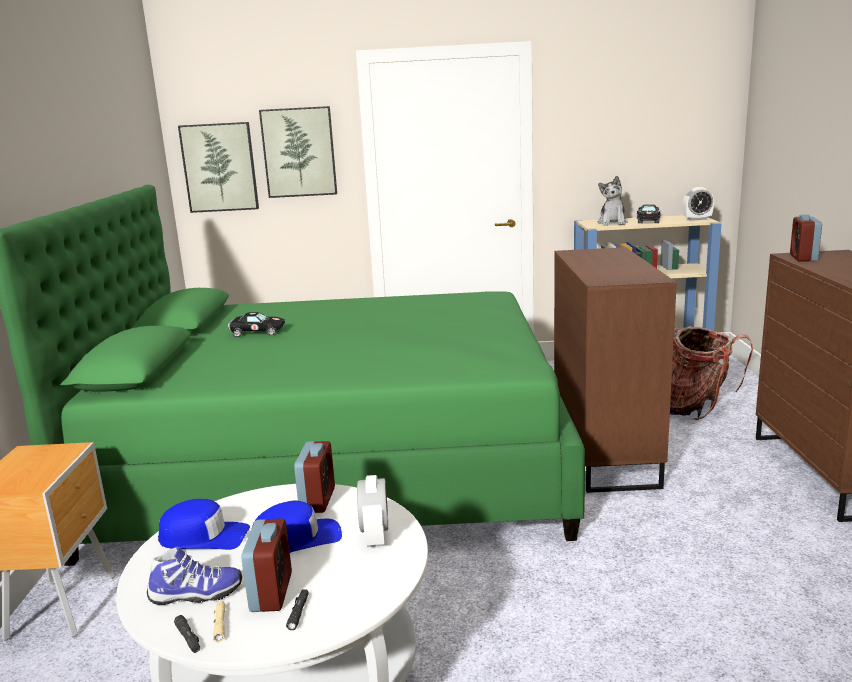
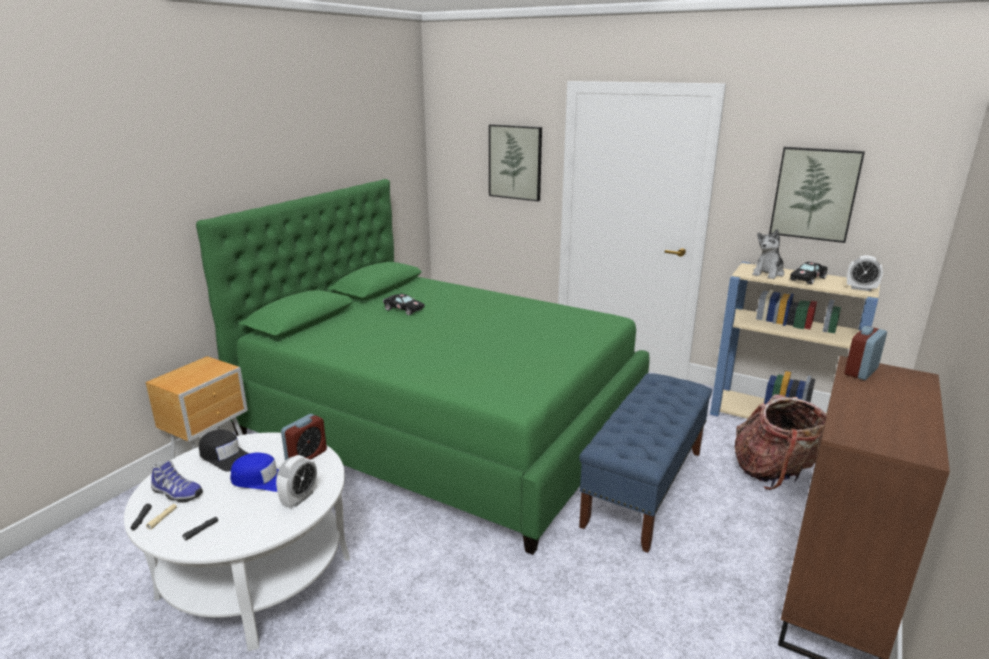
camera: 30 degrees right, 5 degrees up
blue cap [158,499,250,550] -> black cap [199,430,249,472]
picture [178,122,259,213] -> picture moved to [769,147,865,243]
alarm clock [241,518,292,612] -> none
brown dresser [554,247,677,493] -> blue bench [579,373,712,553]

